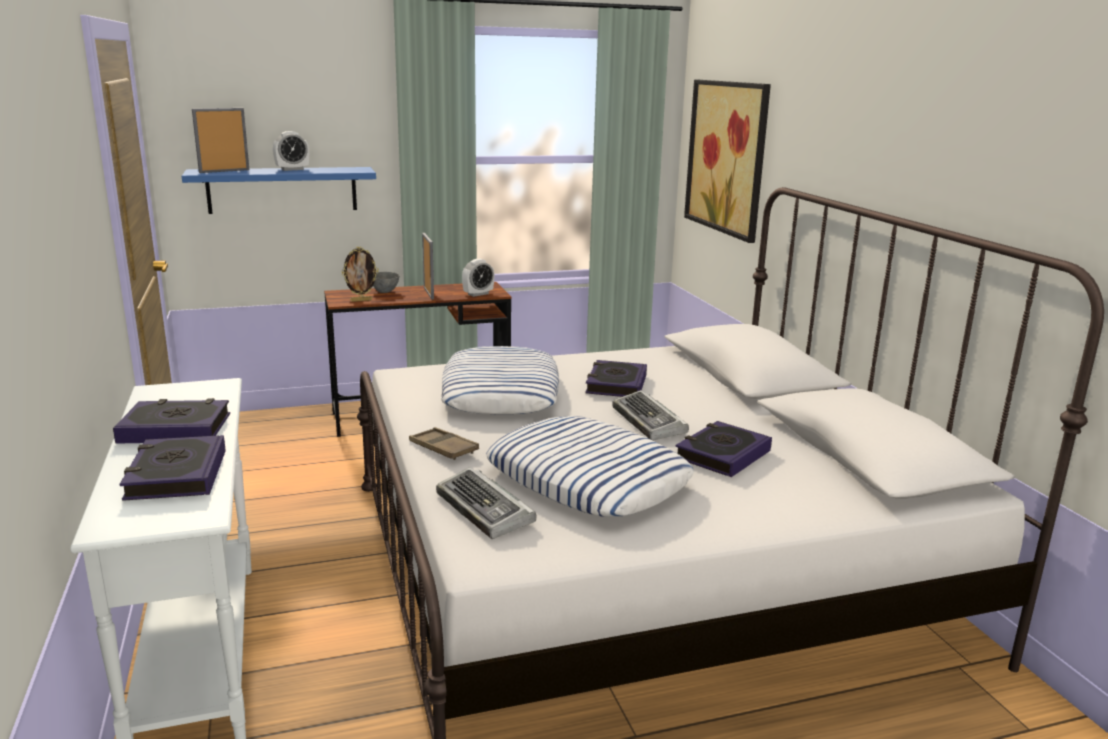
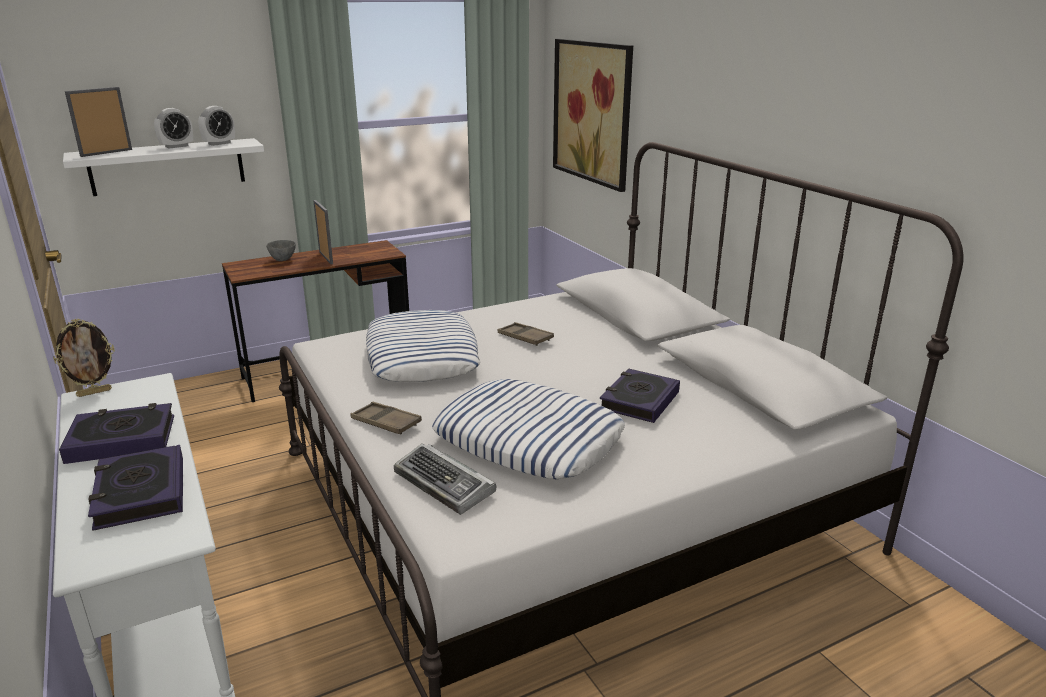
camera: 10 degrees left, 5 degrees up
blue shelf [182,167,376,214] -> white shelf [63,138,264,196]
picture frame [342,247,379,302] -> picture frame moved to [53,319,115,397]
alarm clock [462,259,494,297] -> alarm clock moved to [198,106,235,146]
book [585,360,647,397] -> brown tray [498,322,554,346]
keyboard [613,390,689,441] -> none

